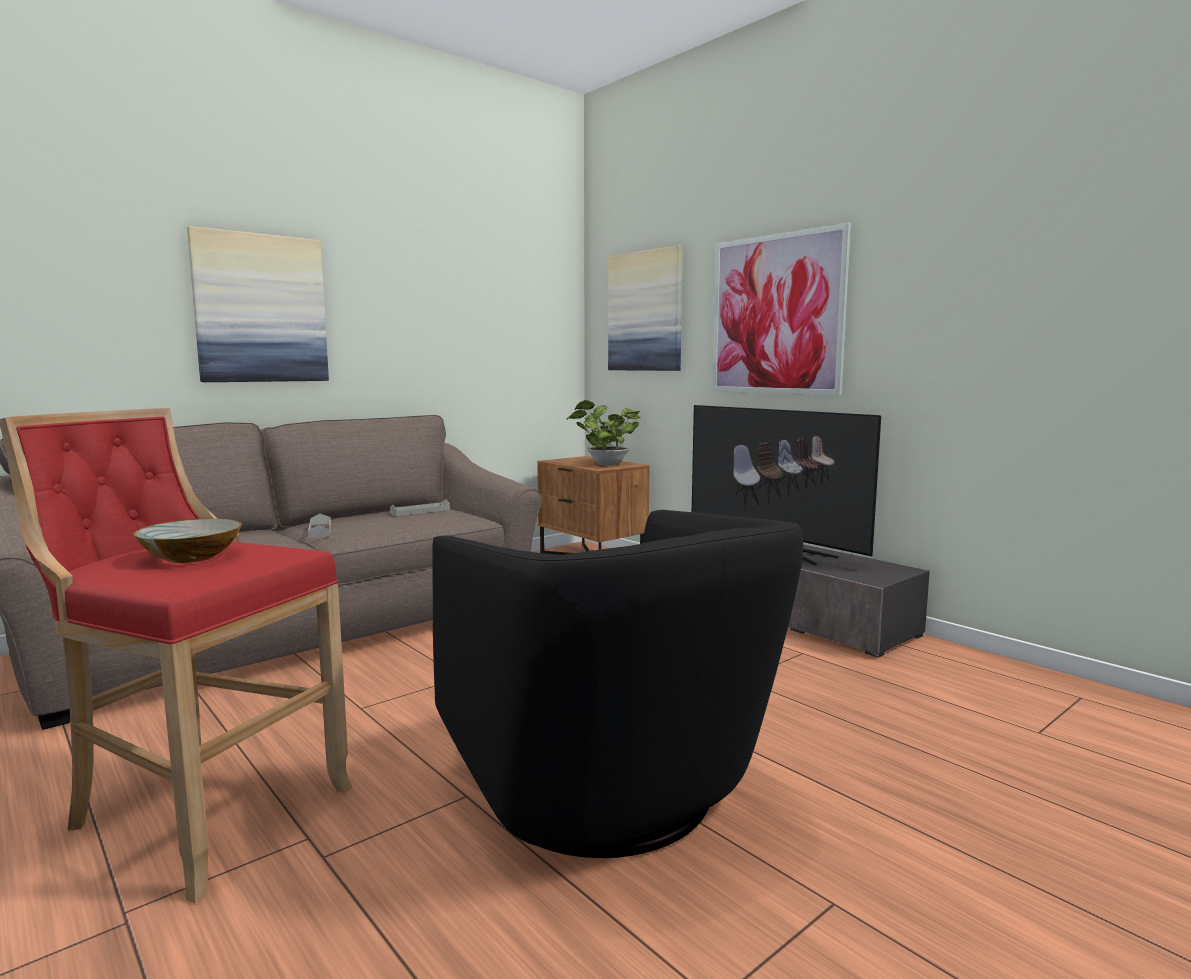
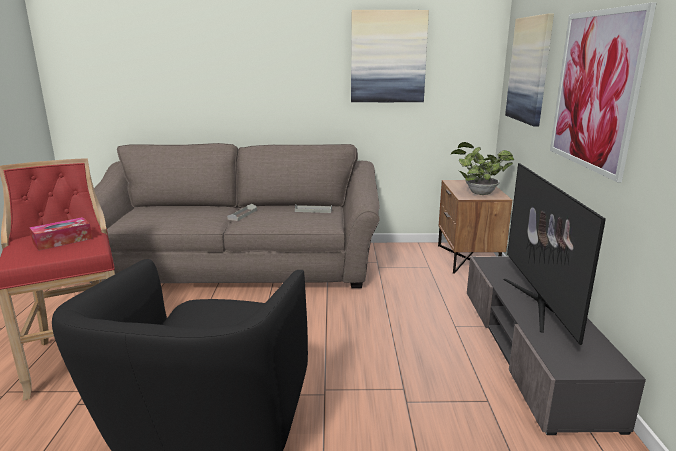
camera: 40 degrees right, 10 degrees up
bowl [133,519,242,563] -> tissue box [29,217,93,251]
picture [187,226,329,382] -> picture moved to [351,10,429,102]

